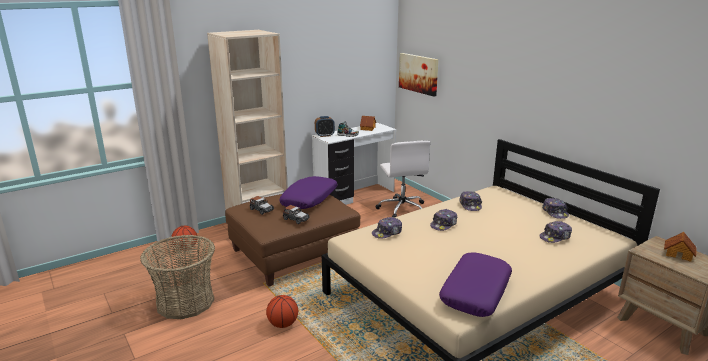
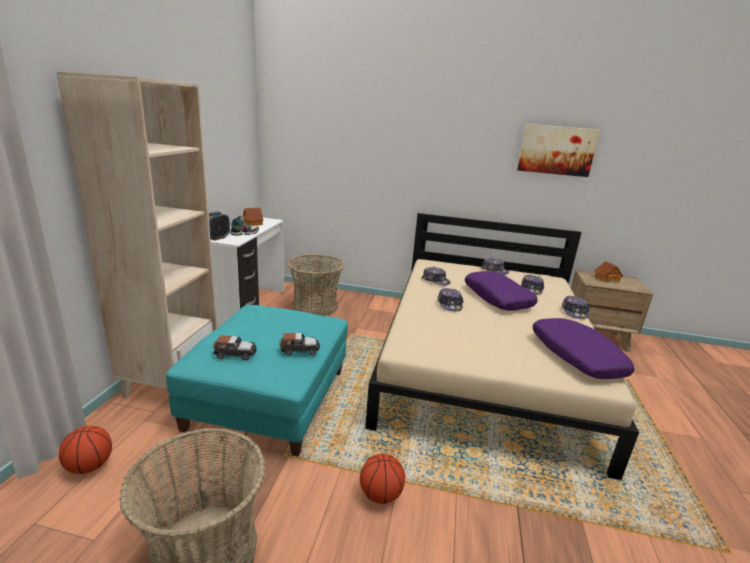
camera: 45 degrees left, 0 degrees up
brown ottoman [225,194,360,287] -> turquoise ottoman [166,305,348,457]
purple pillow [279,176,337,209] -> purple pillow moved to [465,271,538,311]
cap [372,217,402,239] -> cap moved to [562,295,590,319]
white office chair [376,140,430,217] -> basket [287,254,344,316]
picture [399,53,439,97] -> picture moved to [517,124,600,177]

